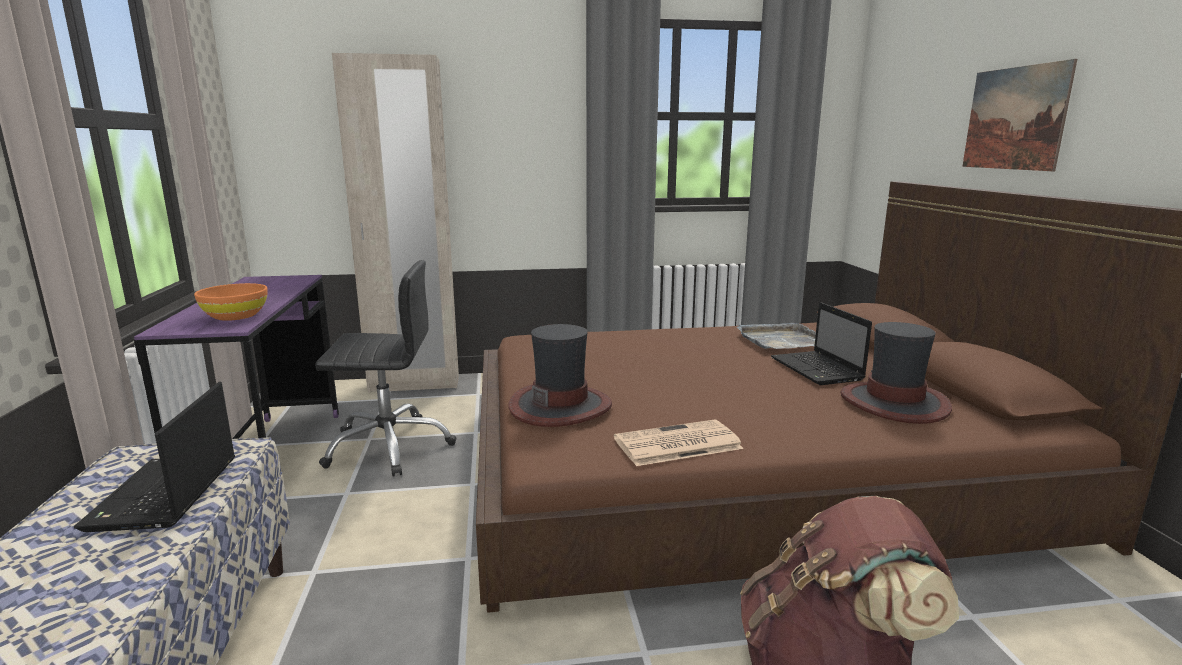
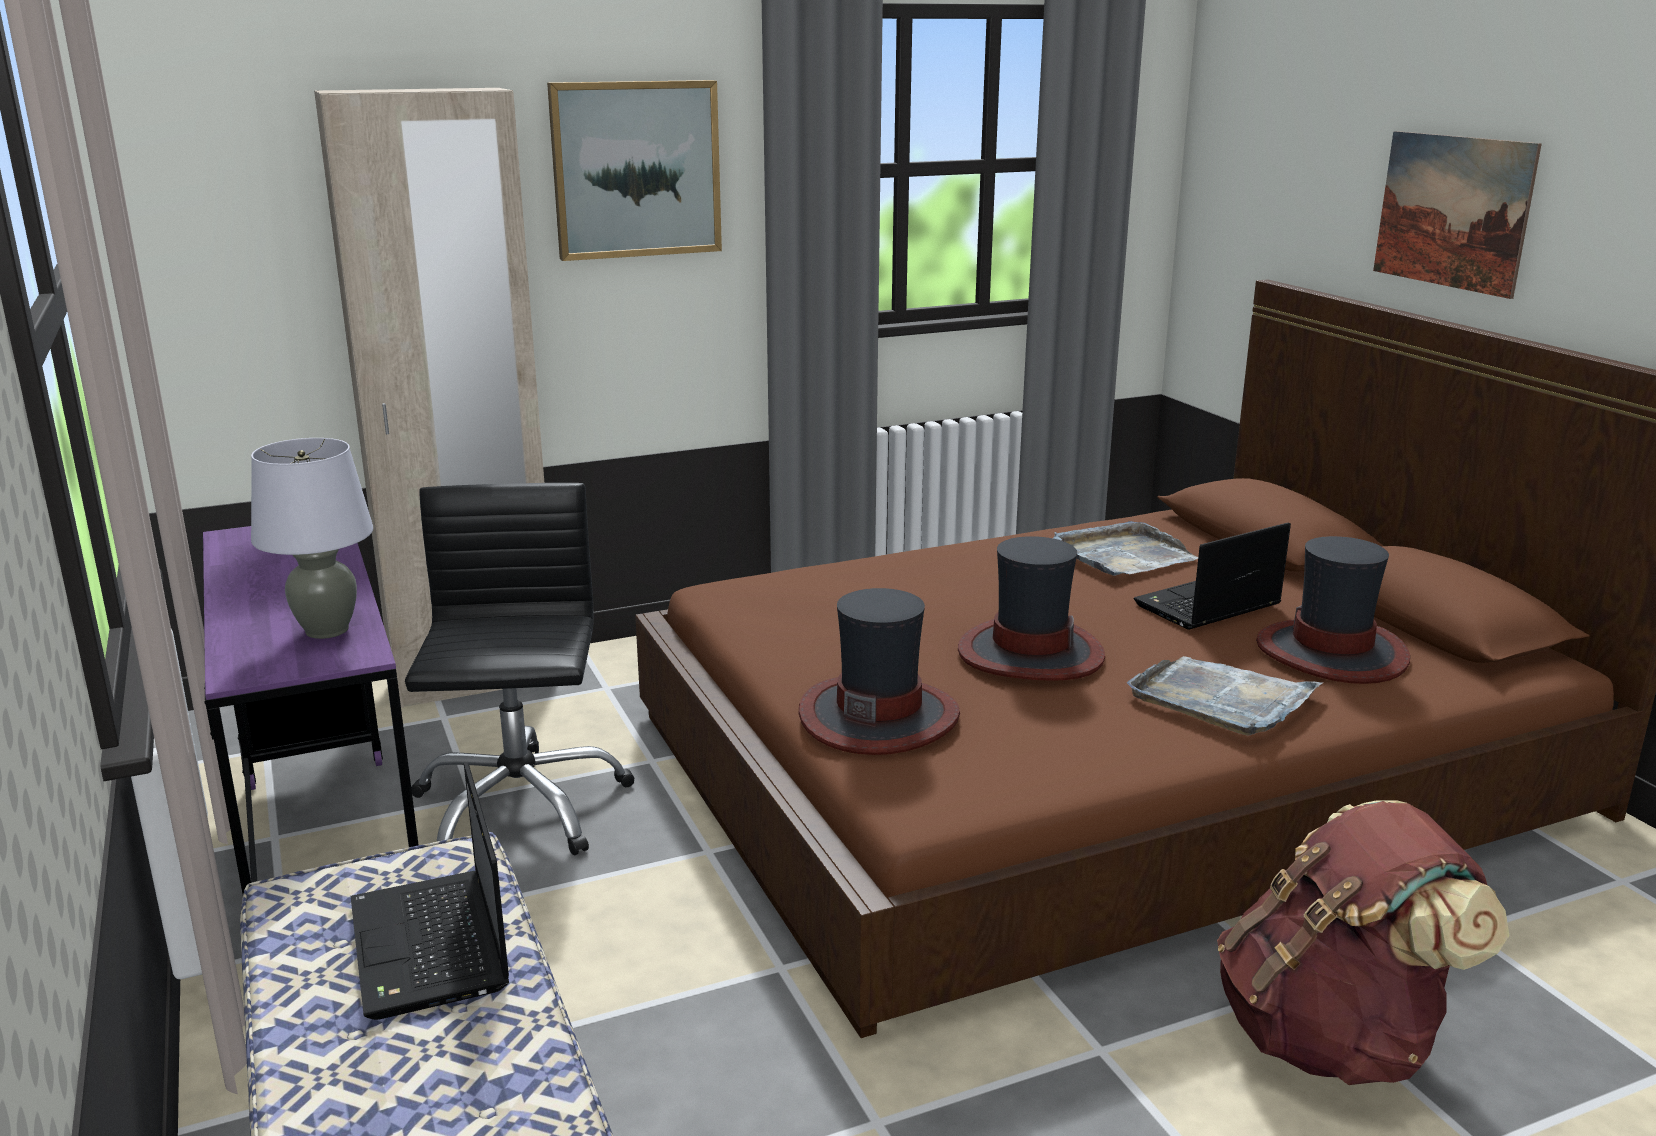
camera: 15 degrees left, 5 degrees up
orange bowl [194,283,268,321] -> grey table lamp [251,438,373,639]
black office chair [315,260,457,476] -> black office chair turned 75 degrees counterclockwise [405,483,635,856]
newspaper [614,419,744,466] -> none
laptop [771,302,872,385] -> laptop turned 90 degrees clockwise [1134,522,1291,630]
none -> picture [547,80,722,261]
none -> hat [958,536,1105,681]
none -> grey tray [1127,656,1324,735]

